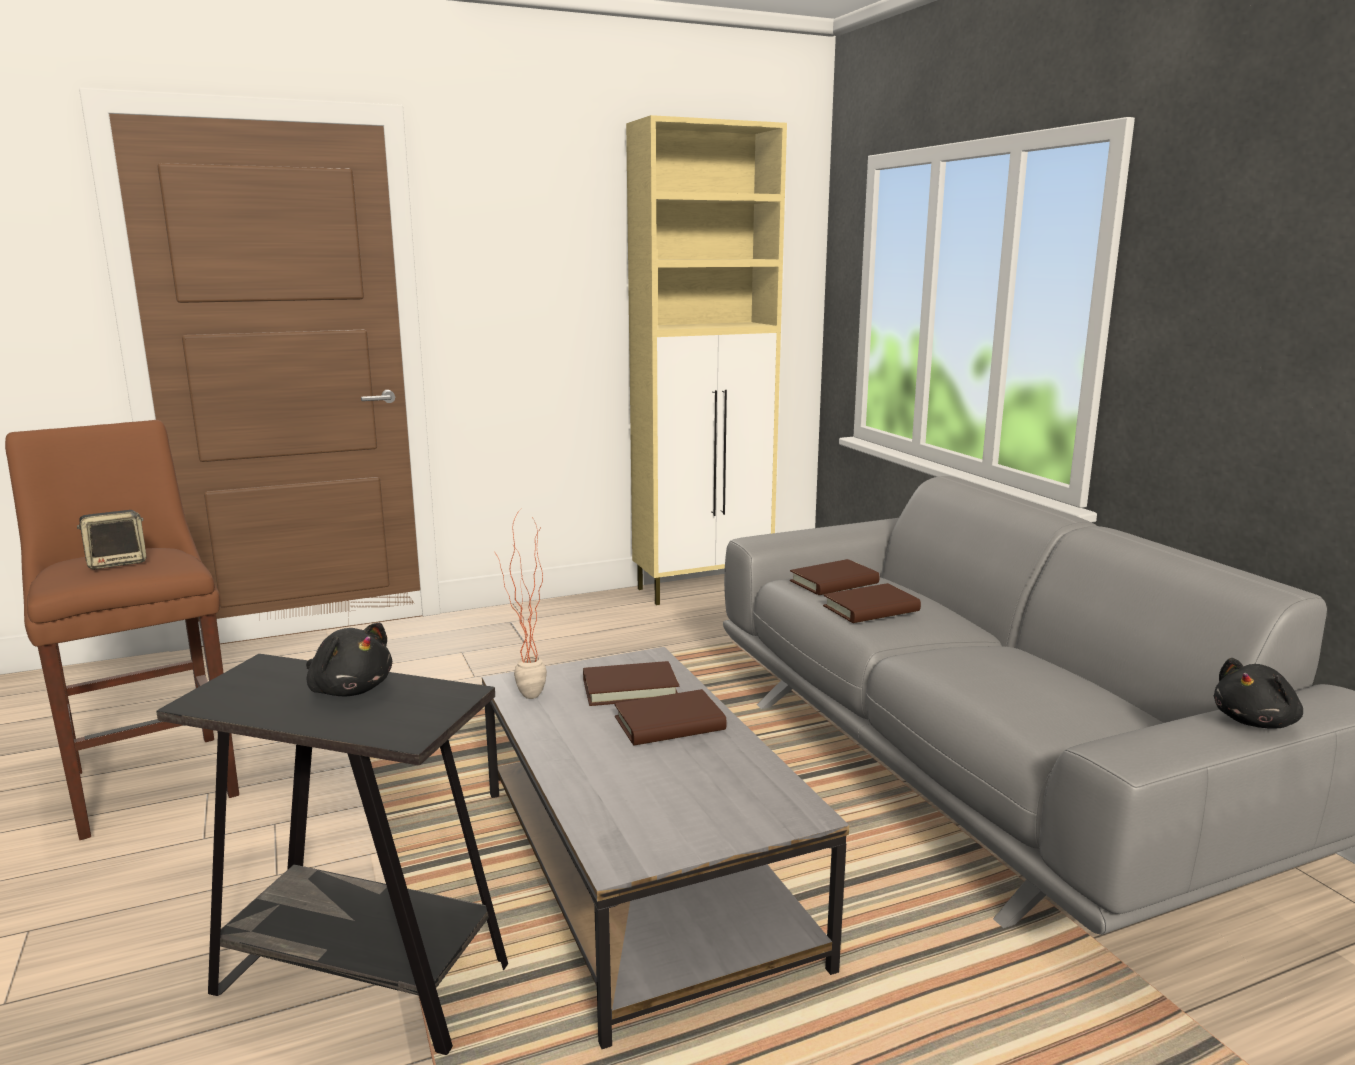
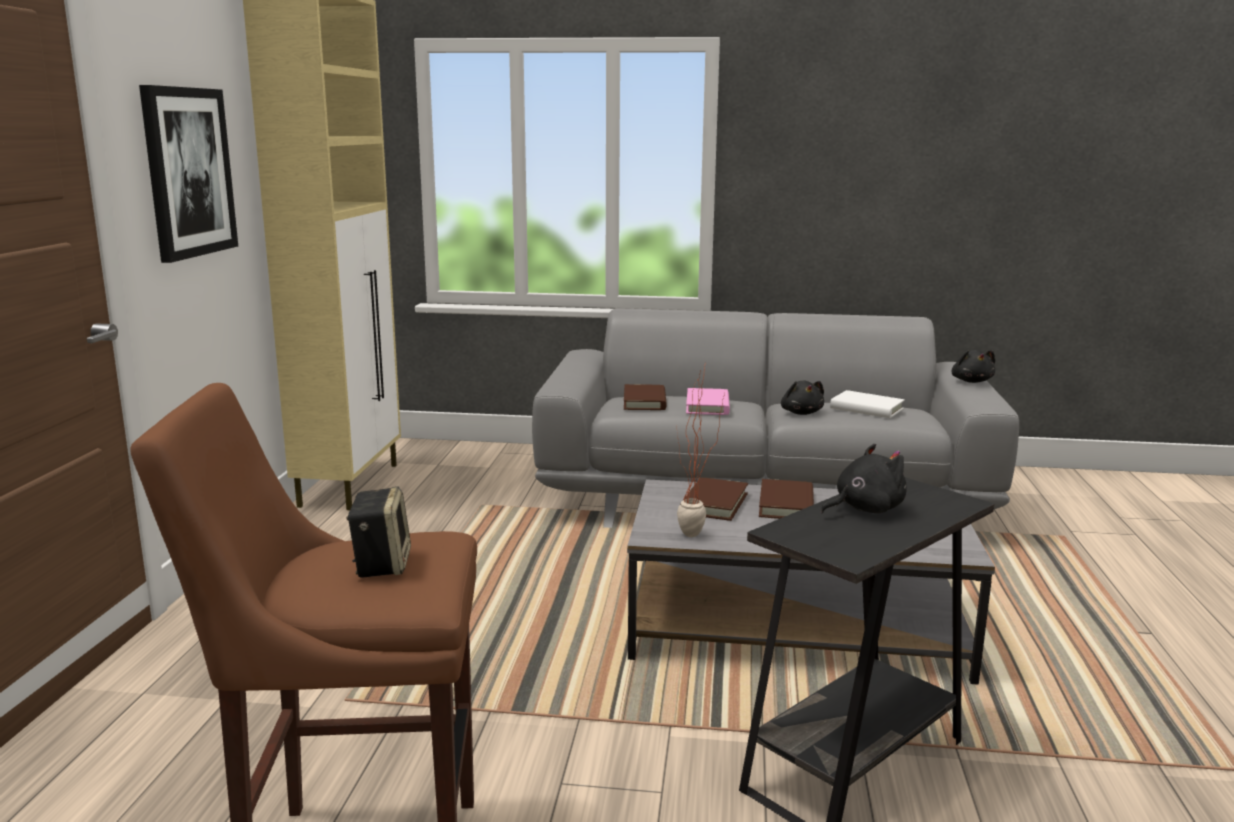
camera: 60 degrees left, 0 degrees up
brown book [823,583,921,623] -> pink book [686,388,730,415]
none -> picture [139,85,238,263]
none -> black plush toy [781,380,824,415]
none -> white book [830,390,905,418]

